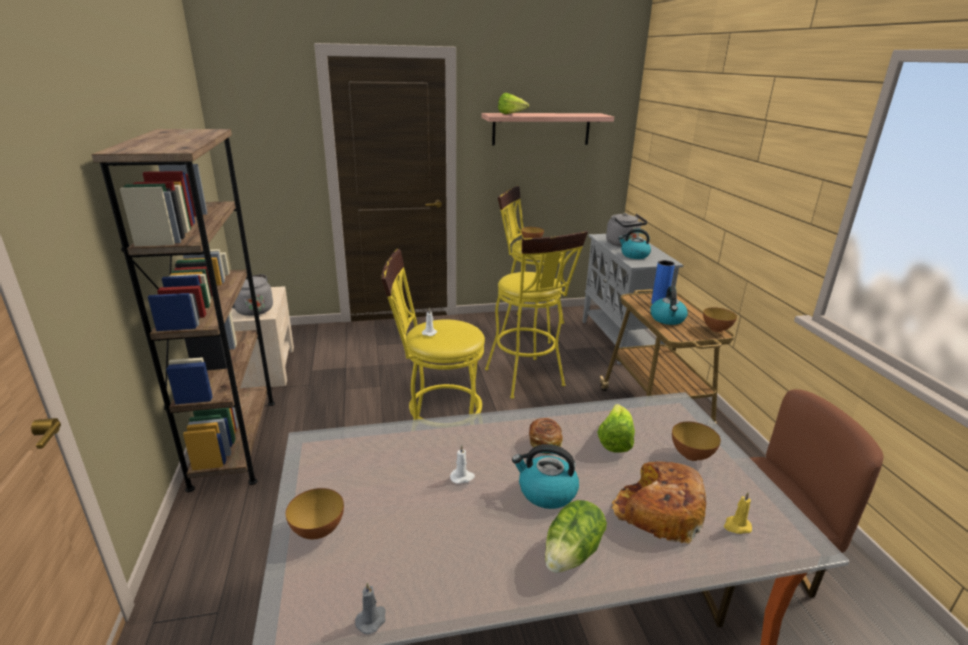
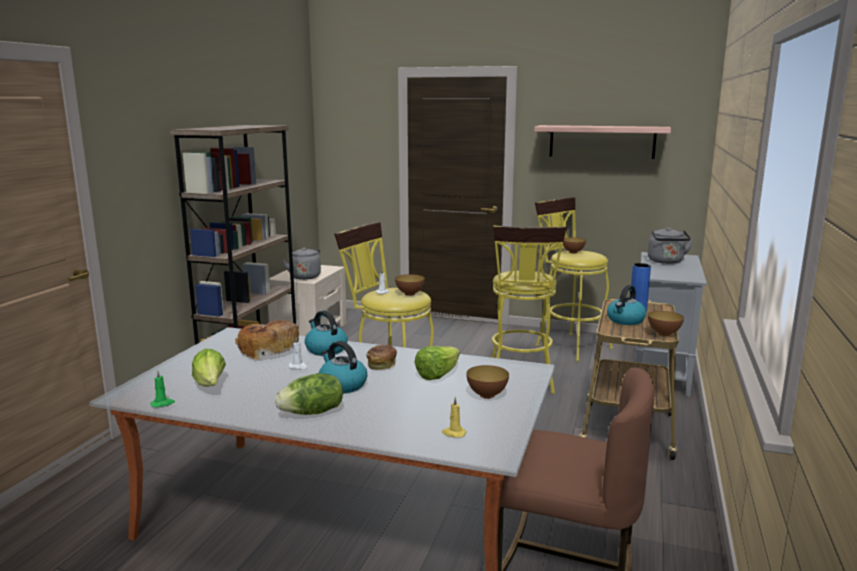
camera: 30 degrees right, 10 degrees down
bowl [286,488,344,539] -> bowl moved to [395,274,425,296]
grey candle [355,582,386,634] -> green candle [151,371,175,407]
lettuce [498,93,529,114] -> lettuce moved to [192,349,226,387]
bread [611,461,706,544] -> bread moved to [235,320,299,360]
kettle [618,228,651,259] -> kettle moved to [305,310,348,356]

